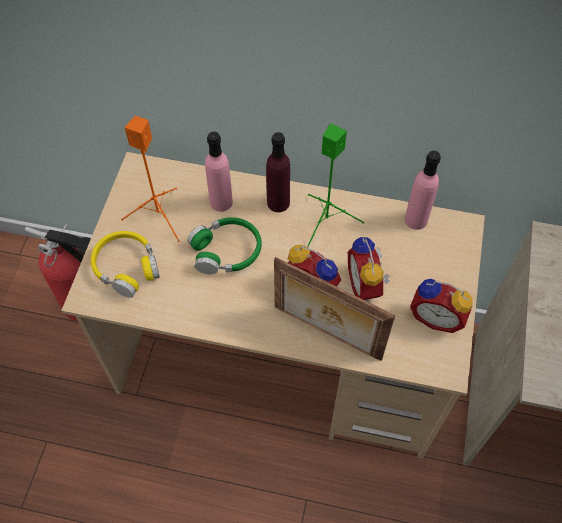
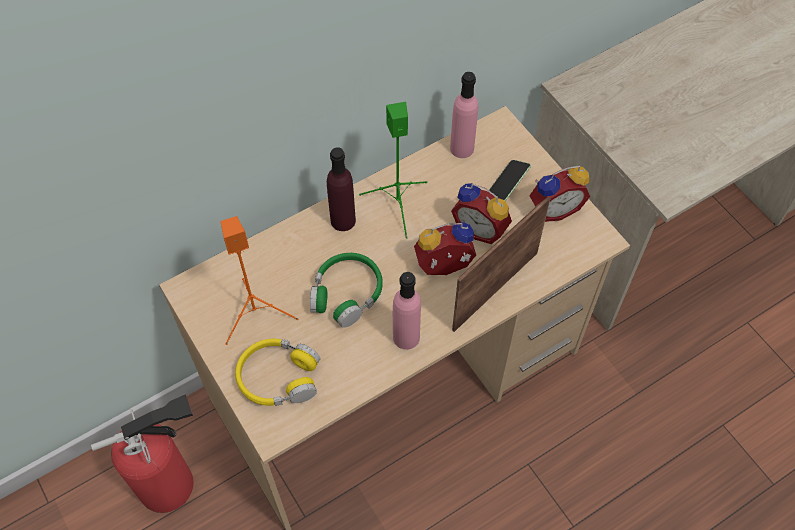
camera: 45 degrees left, 0 degrees up
pink bottle [205,132,233,212] -> pink bottle moved to [393,272,421,350]
picture frame [274,257,395,361] -> picture frame turned 150 degrees clockwise [452,196,551,332]
none -> phone [489,160,531,201]

